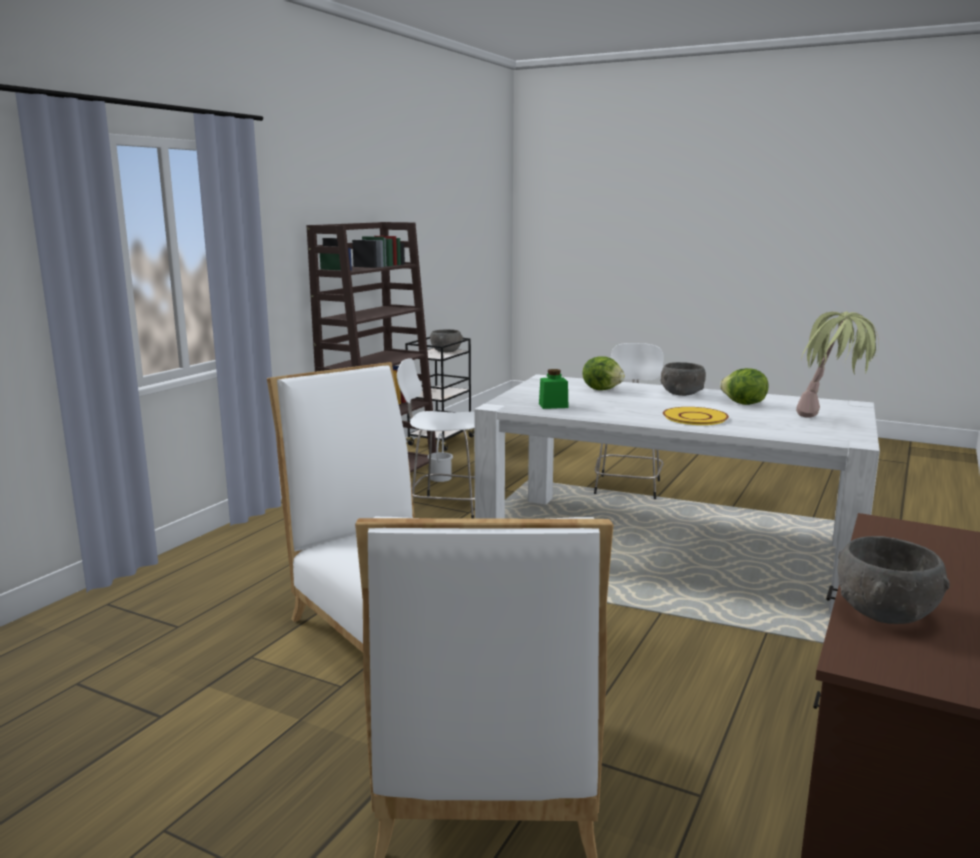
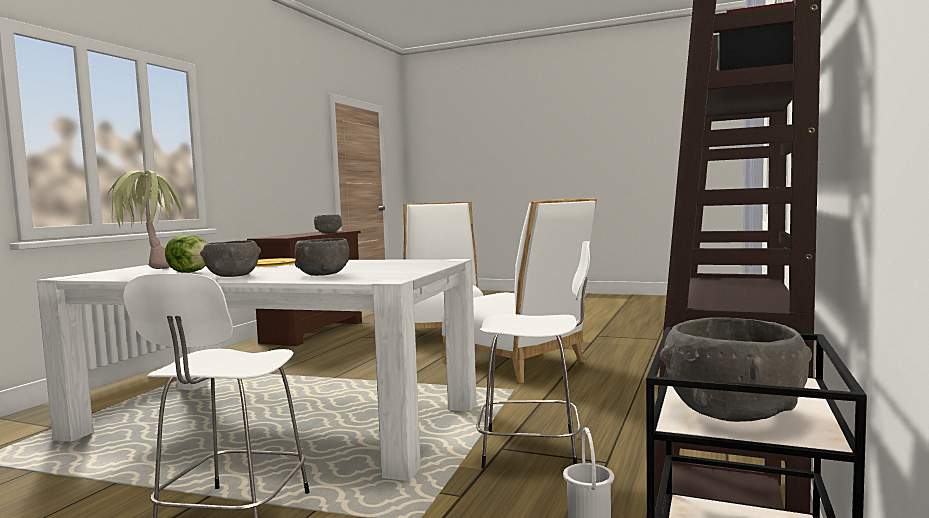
camera: 175 degrees right, 10 degrees down
green jar [539,369,568,409] -> none
lettuce [583,356,625,390] -> grey bowl [295,238,350,276]

